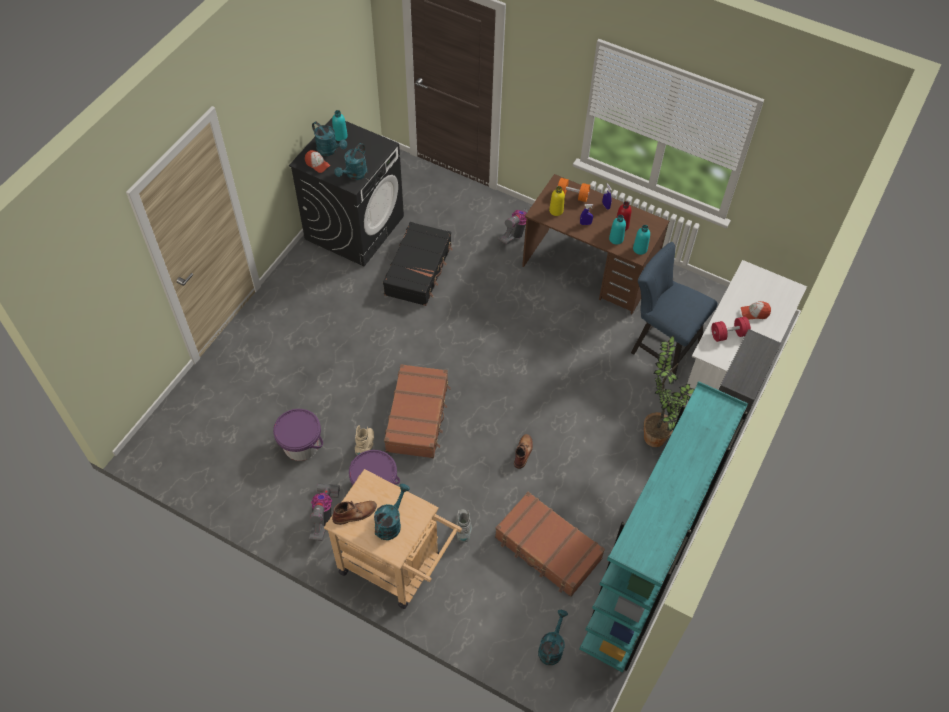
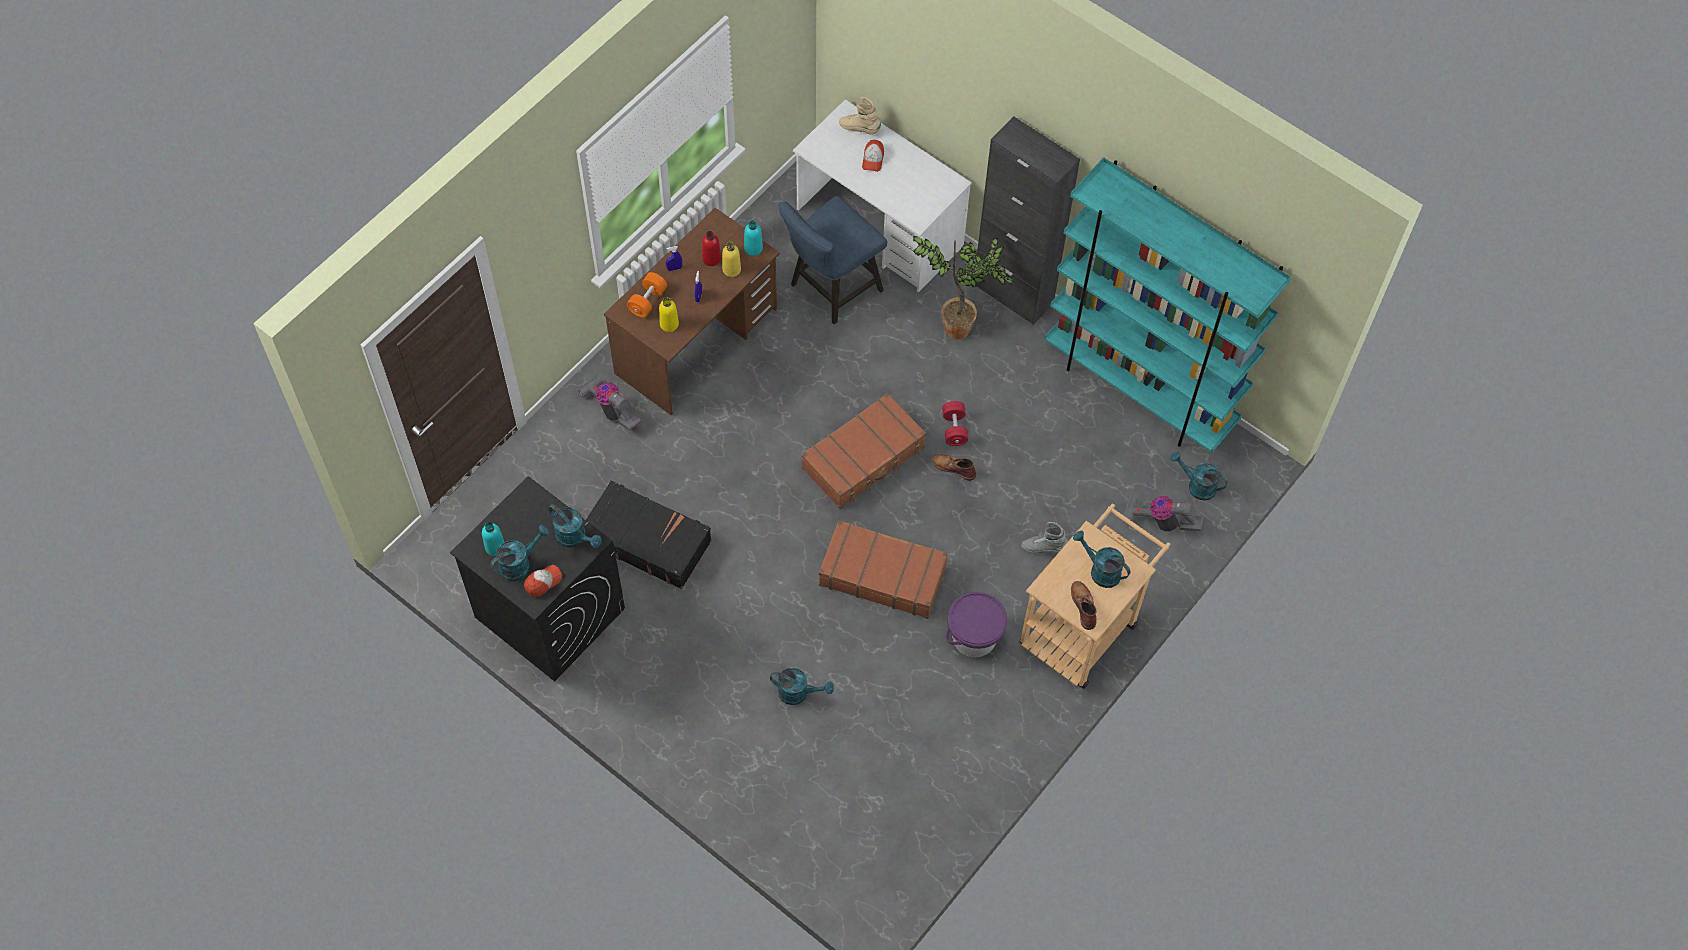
camera: 80 degrees left, 5 degrees up
purple bucket [273,409,323,461] -> none
vacuum cleaner [309,483,340,541] -> vacuum cleaner moved to [1124,496,1204,532]
beige boot [355,425,374,455] -> beige boot moved to [839,97,881,134]
brown suitcase [495,492,605,597] -> brown suitcase moved to [802,393,926,509]
turquoise bottle [609,215,626,245] -> yellow bottle [722,242,741,277]
red dumbbell [711,317,751,342] -> red dumbbell moved to [942,401,968,446]
none -> turquoise watering can [770,668,834,705]

